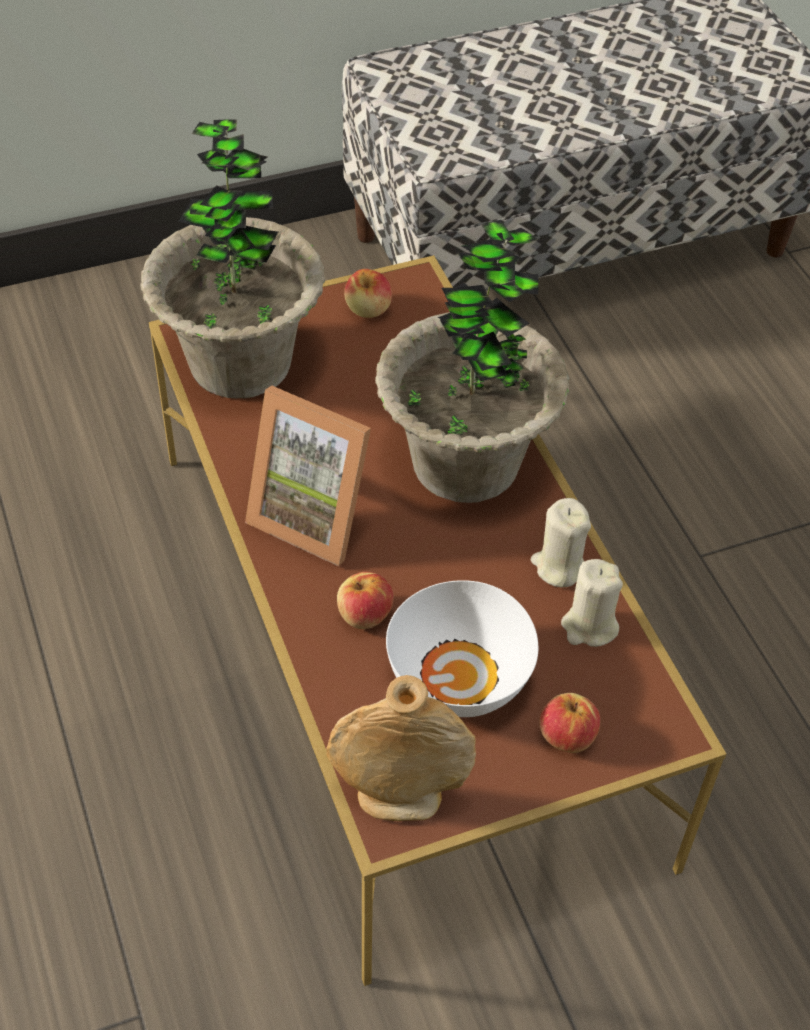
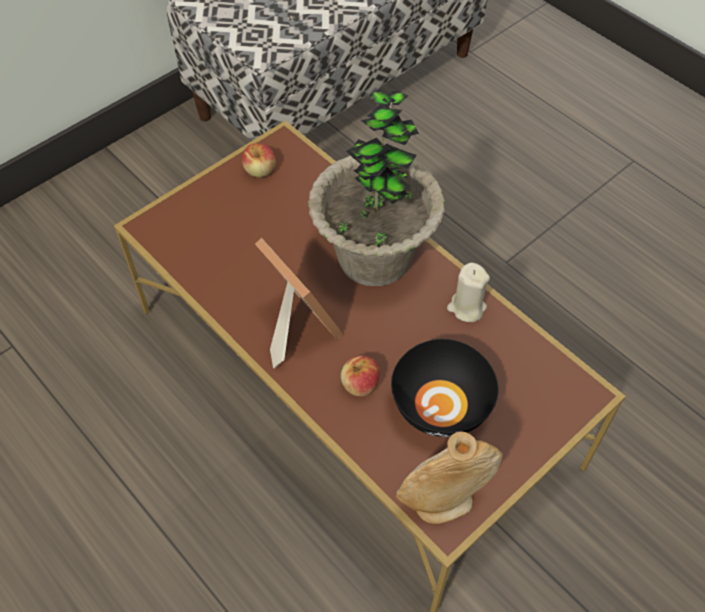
camera: 20 degrees left, 5 degrees up
potted plant [140,119,325,398] -> none
picture frame [245,386,371,566] -> picture frame turned 135 degrees counterclockwise [255,238,343,368]
white bowl [386,580,538,717] -> black bowl [391,339,499,437]
apple [539,693,600,753] -> none
beige candle [561,559,623,647] -> none

